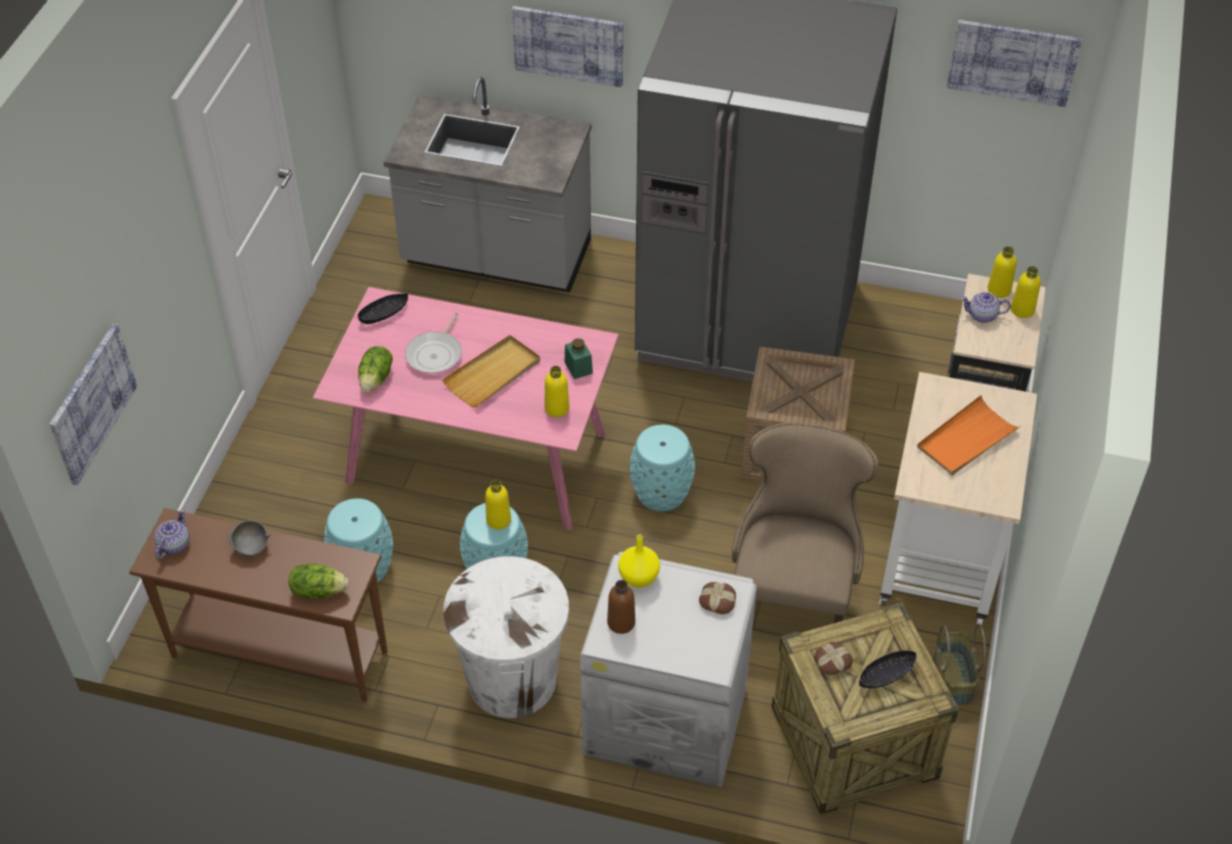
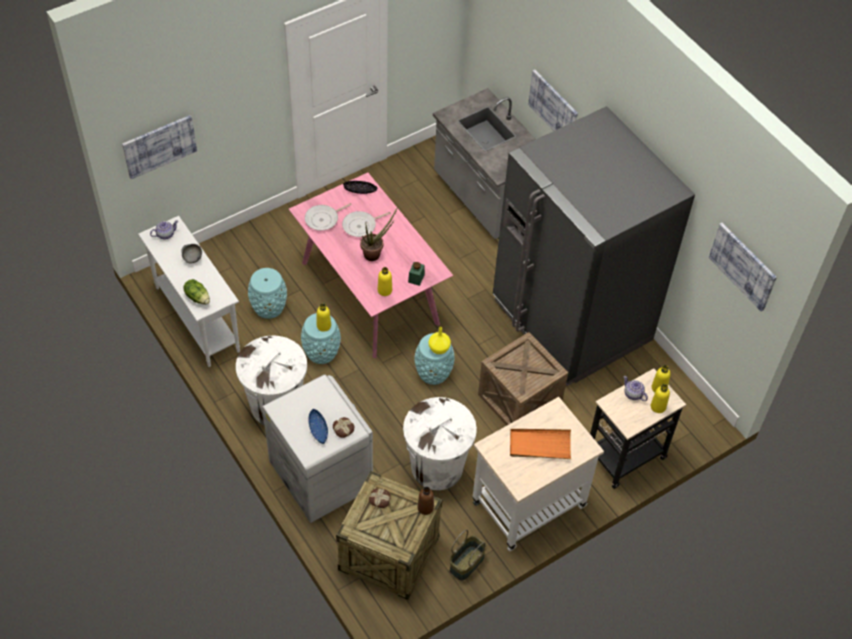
camera: 40 degrees right, 5 degrees up
brown console table [129,508,387,702] -> white console table [138,216,240,367]
lettuce [358,346,393,392] -> frying pan [305,203,352,231]
beige tray [442,335,540,407] -> potted plant [360,207,398,261]
brown bottle [607,580,635,634] -> brown bottle moved to [418,487,434,515]
yellow vase [618,535,660,588] -> yellow vase moved to [428,327,451,354]
beige chair [732,422,879,623] -> white trash can [403,397,477,490]
black bowl [859,650,916,688] -> none
none -> blue bowl [308,409,328,444]

